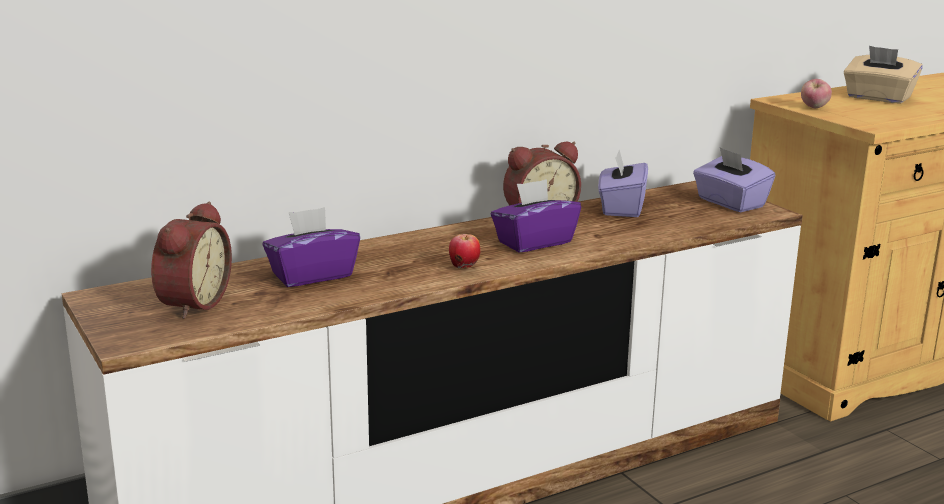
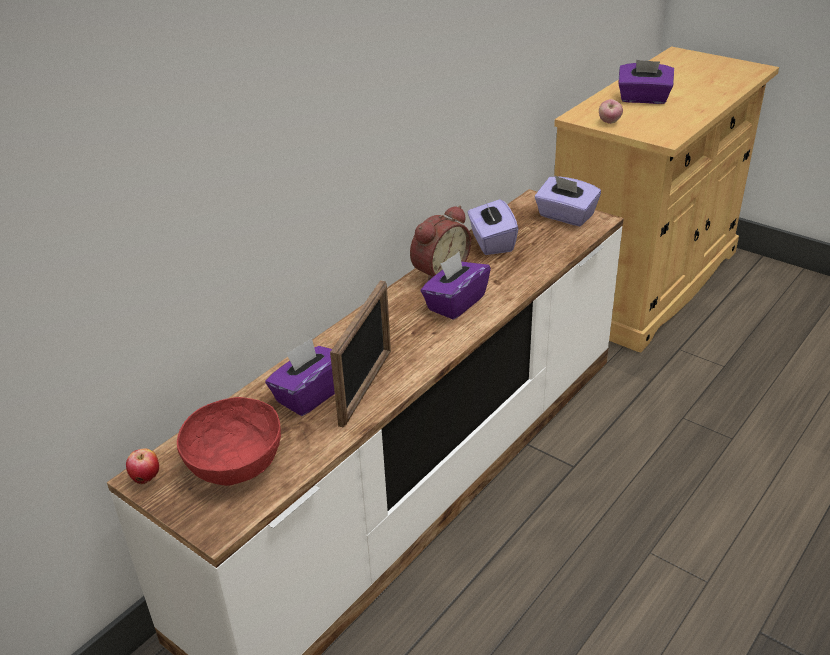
camera: 20 degrees left, 15 degrees up
alarm clock [151,202,232,319] -> red bowl [177,397,281,486]
apple [449,234,480,269] -> apple moved to [126,448,159,484]
beige tissue box [844,46,923,104] -> purple tissue box [618,60,674,104]
none -> picture frame [330,280,391,427]

